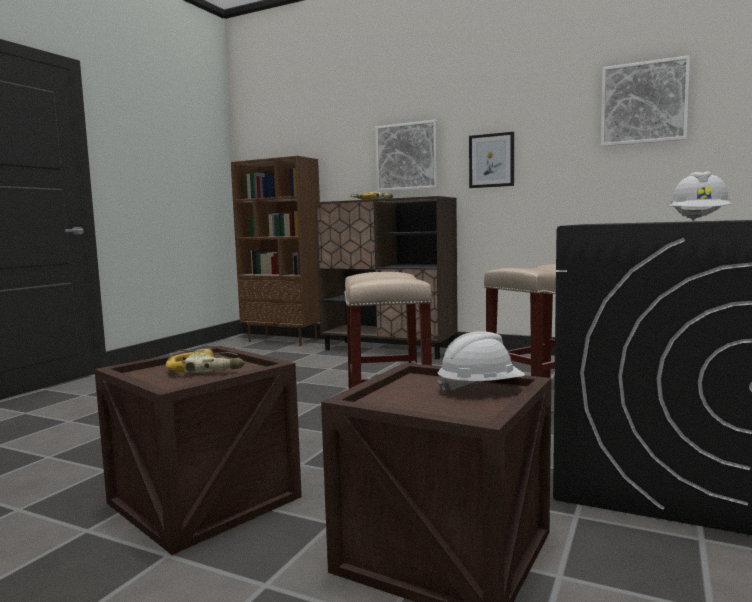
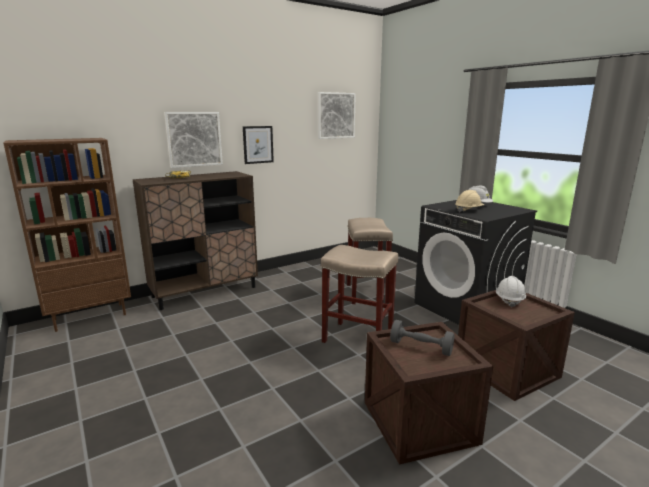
camera: 60 degrees left, 10 degrees up
power drill [166,349,245,373] -> grey dumbbell [390,320,454,356]
none -> beige hard hat [455,190,484,212]

